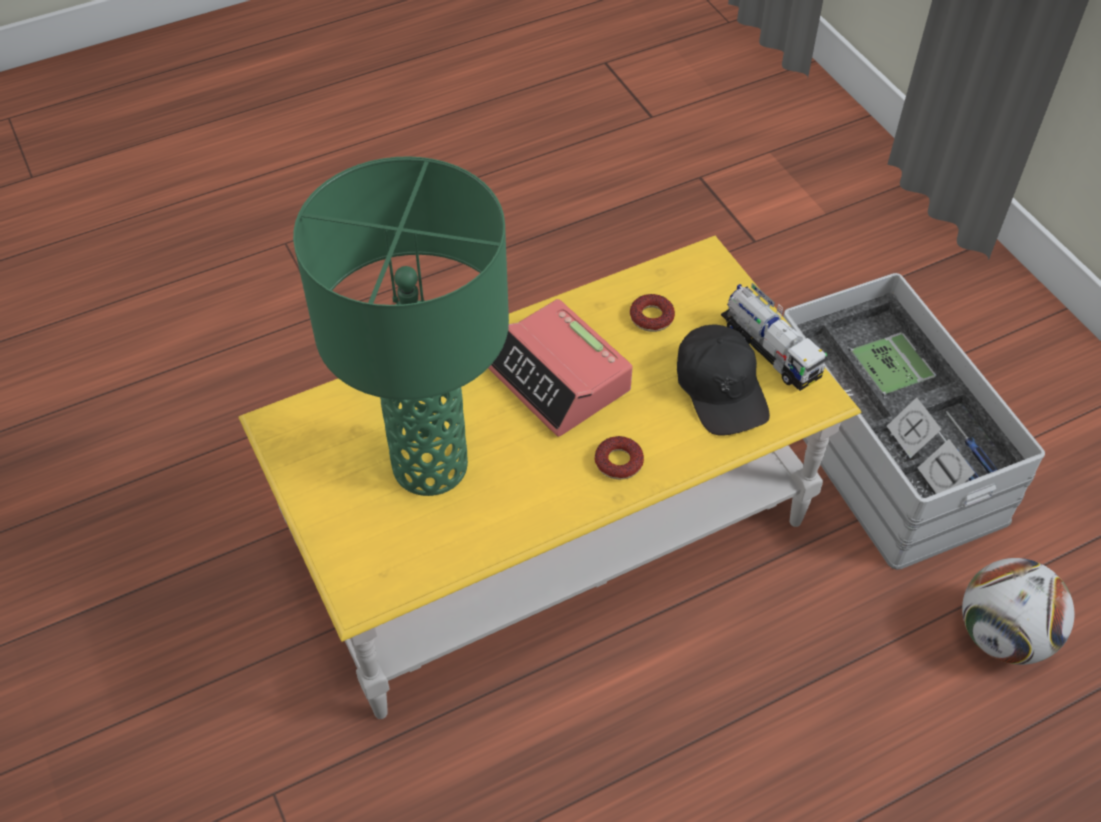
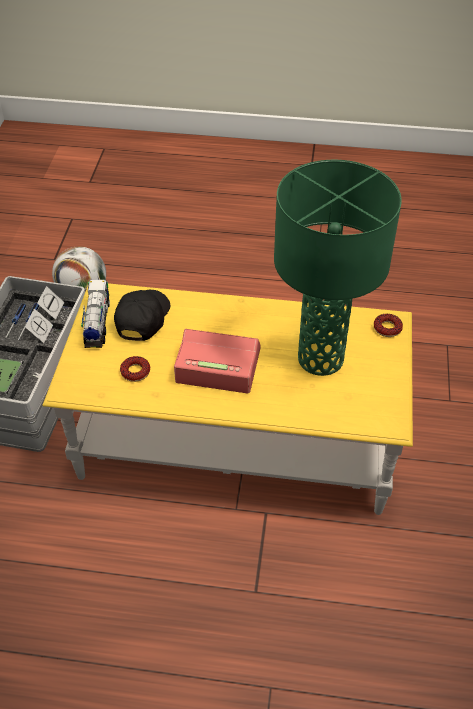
camera: 145 degrees left, 5 degrees down
alarm clock [488,299,633,437] -> alarm clock turned 75 degrees counterclockwise [174,329,261,393]
donut [595,436,644,480] -> donut moved to [374,314,403,337]

